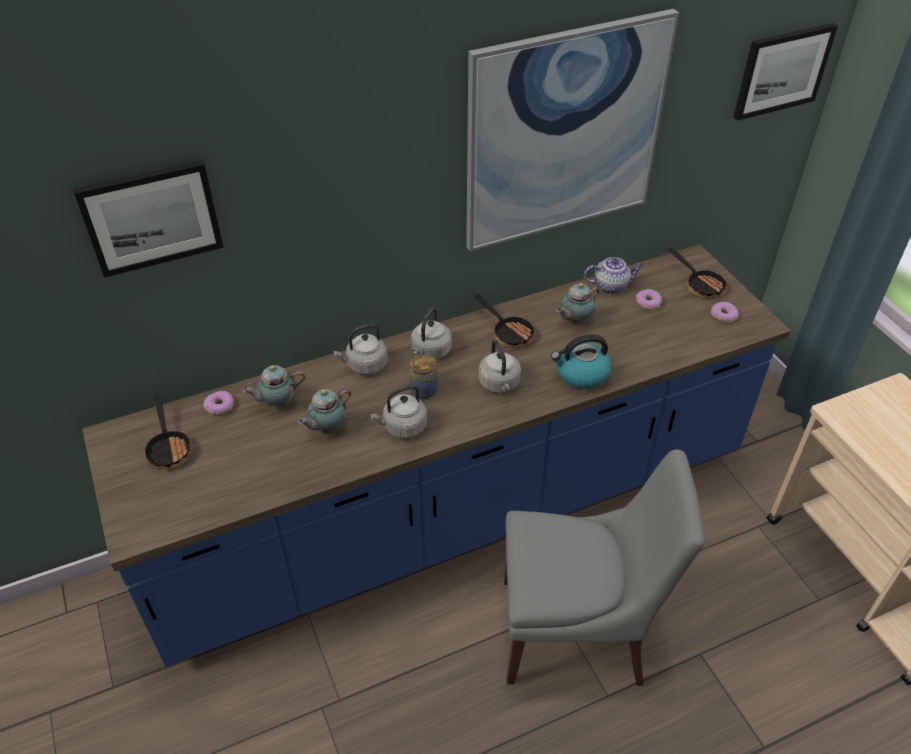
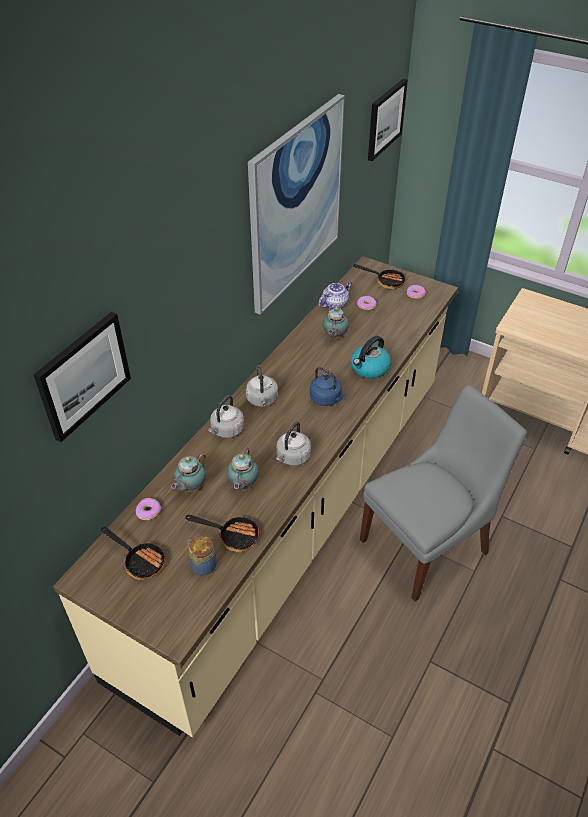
camera: 35 degrees left, 0 degrees up
blue counter [82,244,791,667] -> beige counter [53,256,458,737]
jar [410,354,438,399] -> jar moved to [187,536,217,576]
frying pan [475,295,536,348] -> frying pan moved to [185,515,259,552]
grey kettle [479,339,521,393] -> blue kettle [310,367,346,406]

